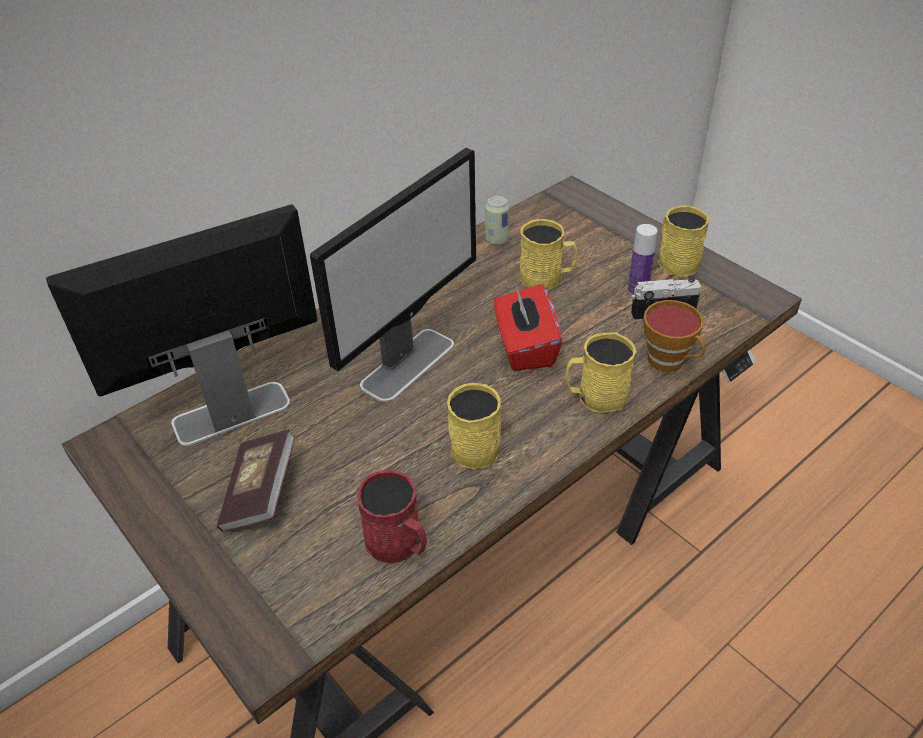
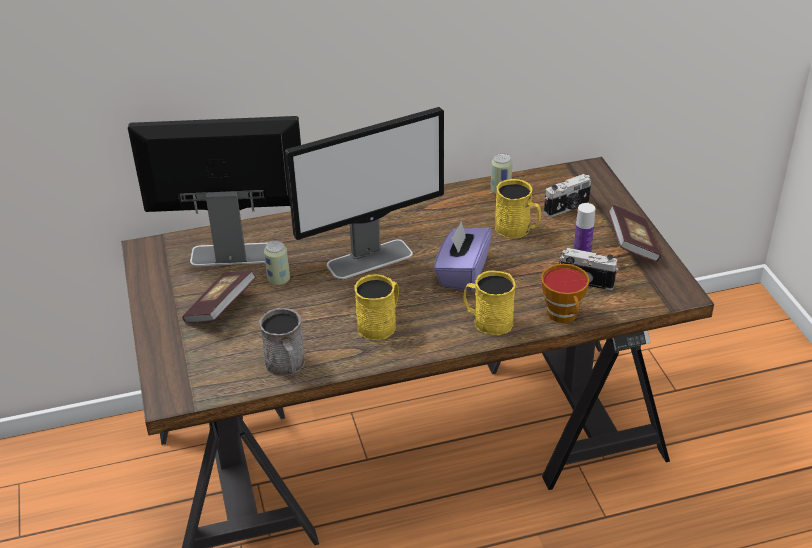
camera: 25 degrees right, 5 degrees down
red mug [358,470,427,563] -> grey mug [259,308,305,376]
red tissue box [494,284,562,371] -> purple tissue box [434,221,492,291]
yellow mug [658,205,710,276] -> book [608,204,661,262]
none -> can [264,240,290,285]
none -> camera [544,174,591,217]

